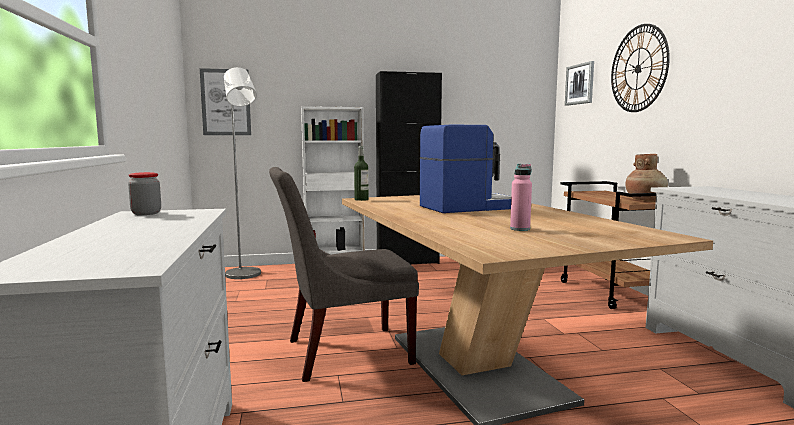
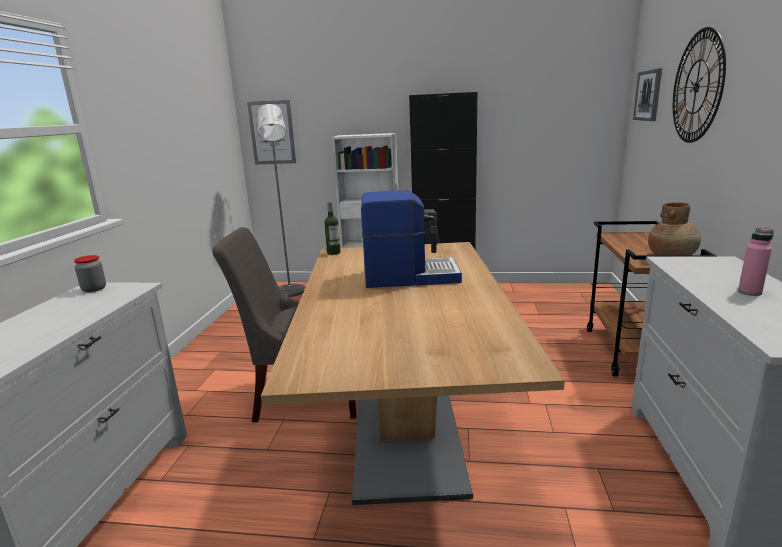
camera: 20 degrees right, 10 degrees up
pink bottle [510,164,532,231] -> pink bottle moved to [738,227,774,296]

